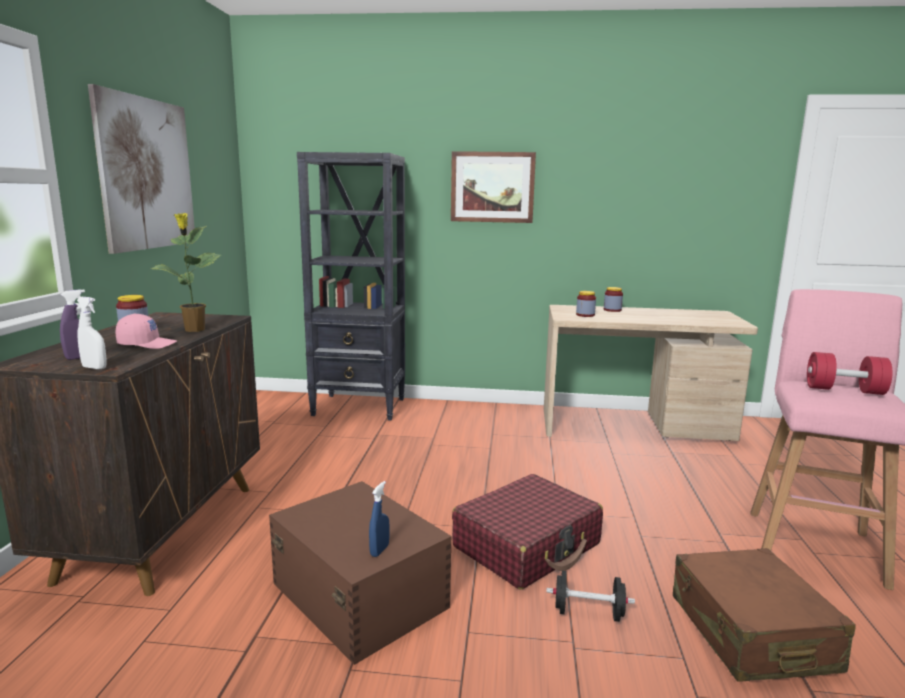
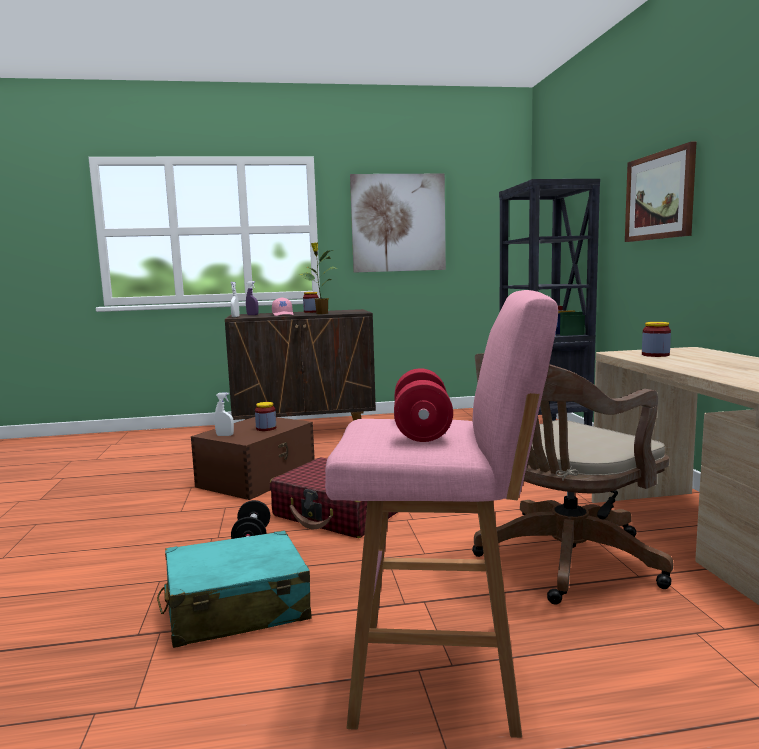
camera: 75 degrees right, 5 degrees down
blue spray bottle [369,481,390,557] -> white spray bottle [214,392,234,436]
jar [604,287,623,312] -> jar moved to [255,402,276,431]
brown suitcase [673,548,856,682] -> turquoise suitcase [157,531,312,648]
none -> brown office chair [472,353,673,605]

